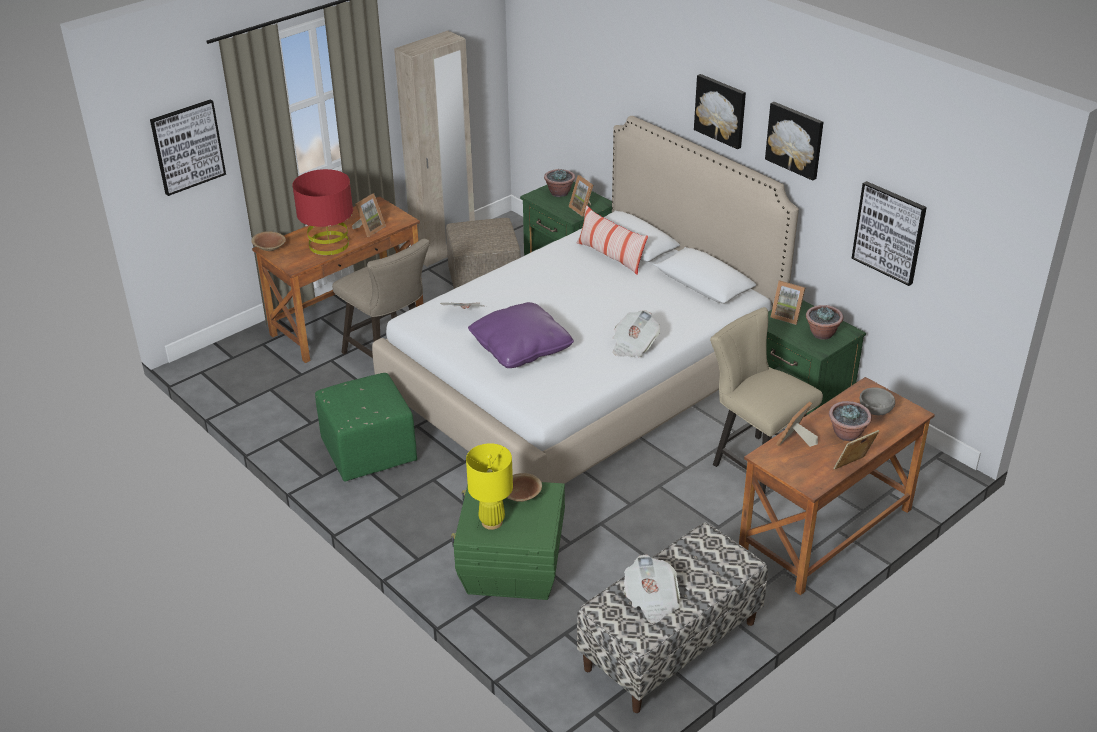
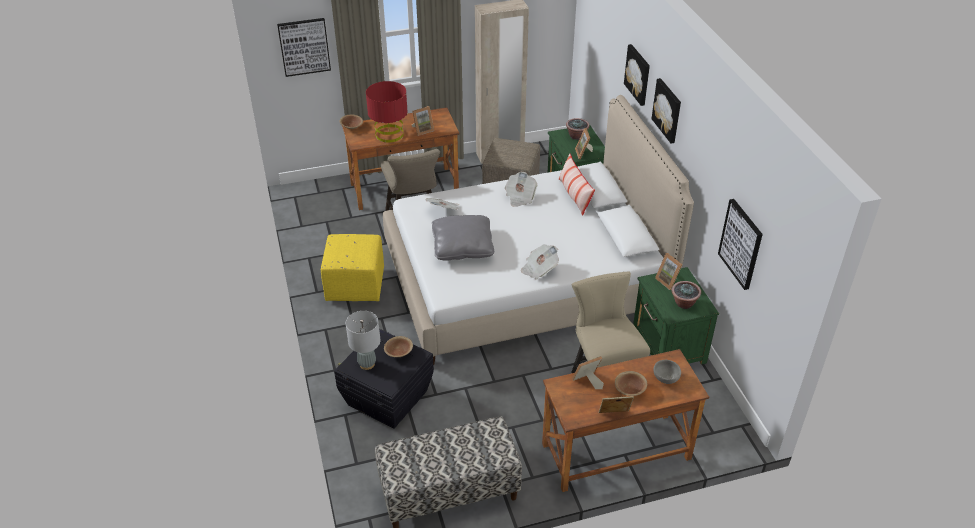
camera: 25 degrees right, 5 degrees up
green ottoman [315,373,417,481] -> yellow ottoman [321,234,384,301]
green storage box [451,482,565,600] -> black storage box [334,329,434,429]
yellow table lamp [466,443,513,530] -> grey table lamp [346,311,380,370]
purple pillow [468,302,574,368] -> grey pillow [432,215,494,260]
newspaper [624,555,680,624] -> newspaper moved to [505,172,538,207]
picture [765,102,823,181] -> picture moved to [624,44,650,106]
potted plant [829,401,872,441] -> brown bowl [615,371,647,396]

